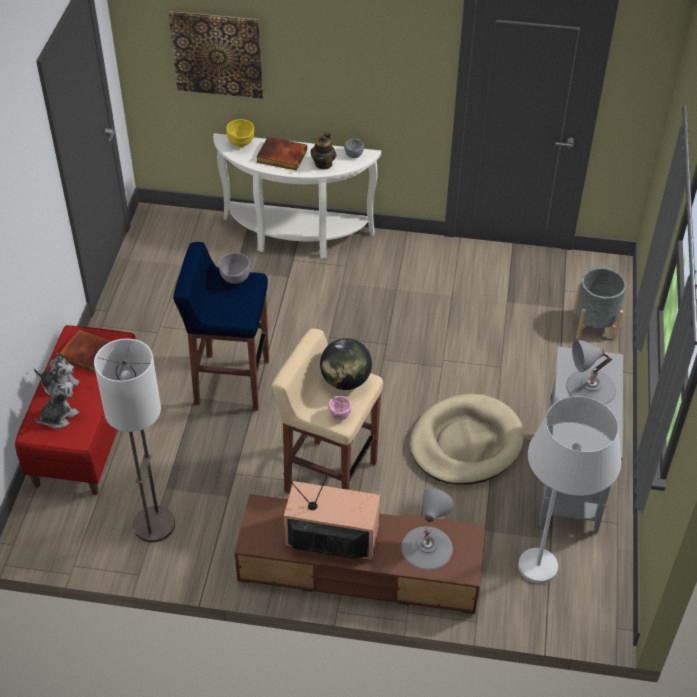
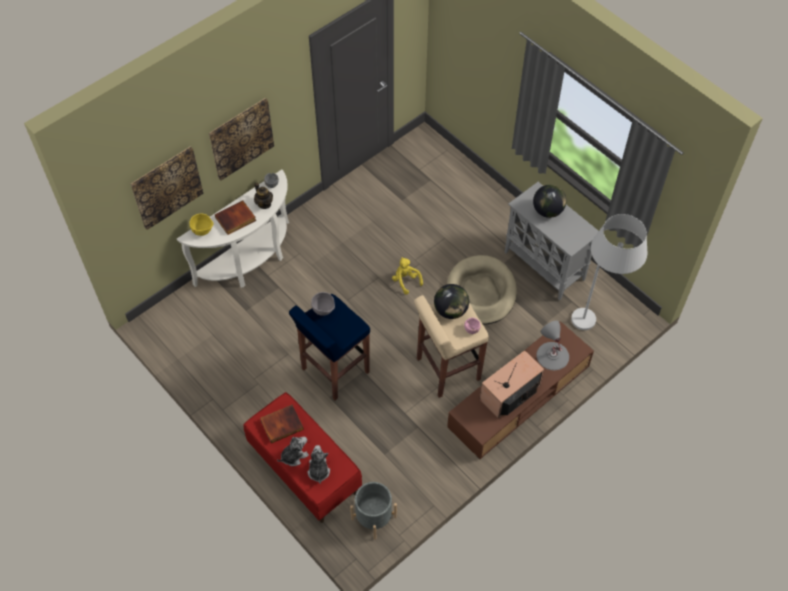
camera: 50 degrees left, 10 degrees up
floor lamp [94,338,175,542] -> none
grey table lamp [566,340,616,405] -> globe [533,185,566,218]
grey planter [573,267,626,340] -> grey planter moved to [350,482,397,540]
none -> picture [209,98,274,180]
none -> yellow plush toy [392,257,423,295]

